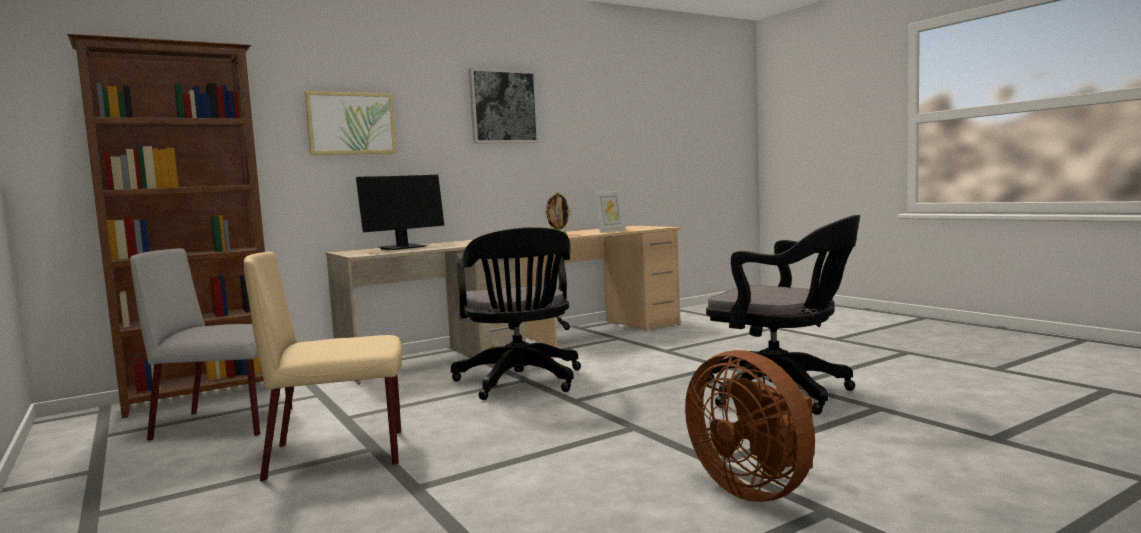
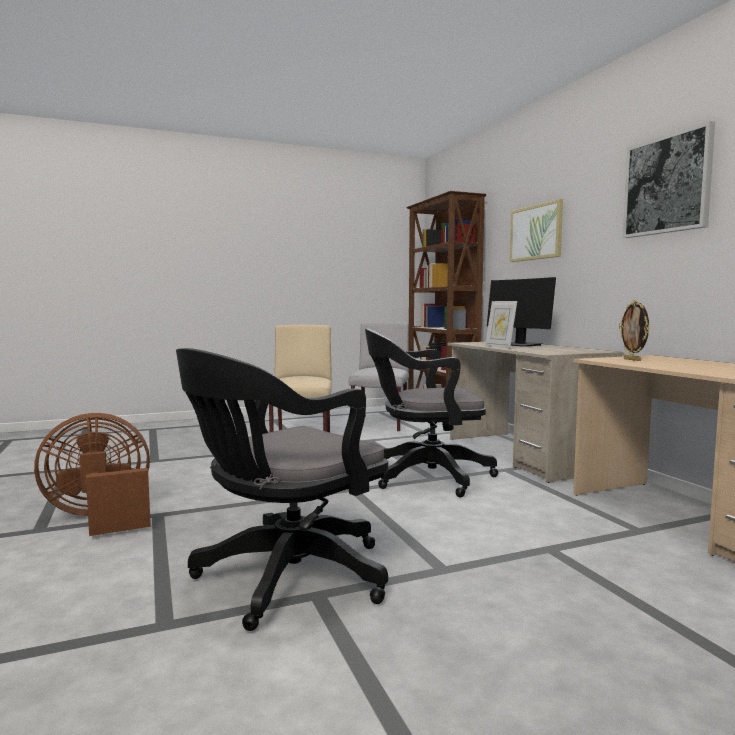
camera: 100 degrees right, 0 degrees up
picture frame [594,189,626,233] -> picture frame moved to [485,301,517,348]

